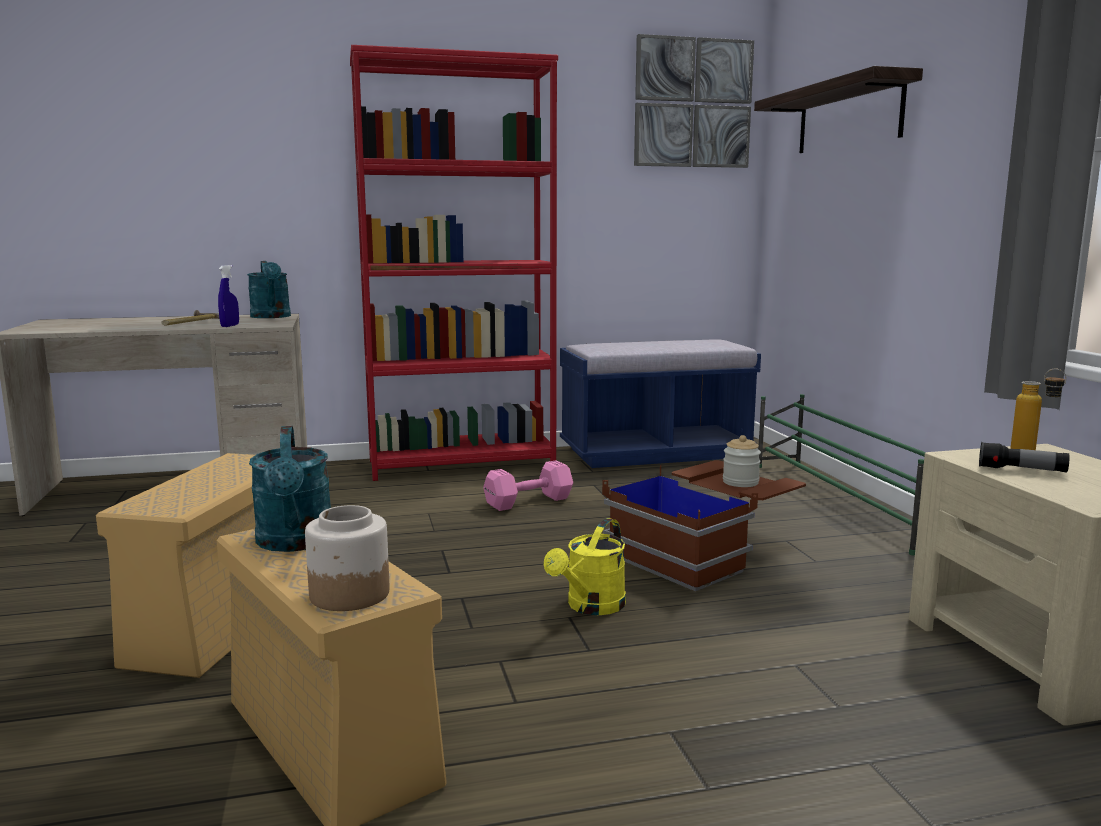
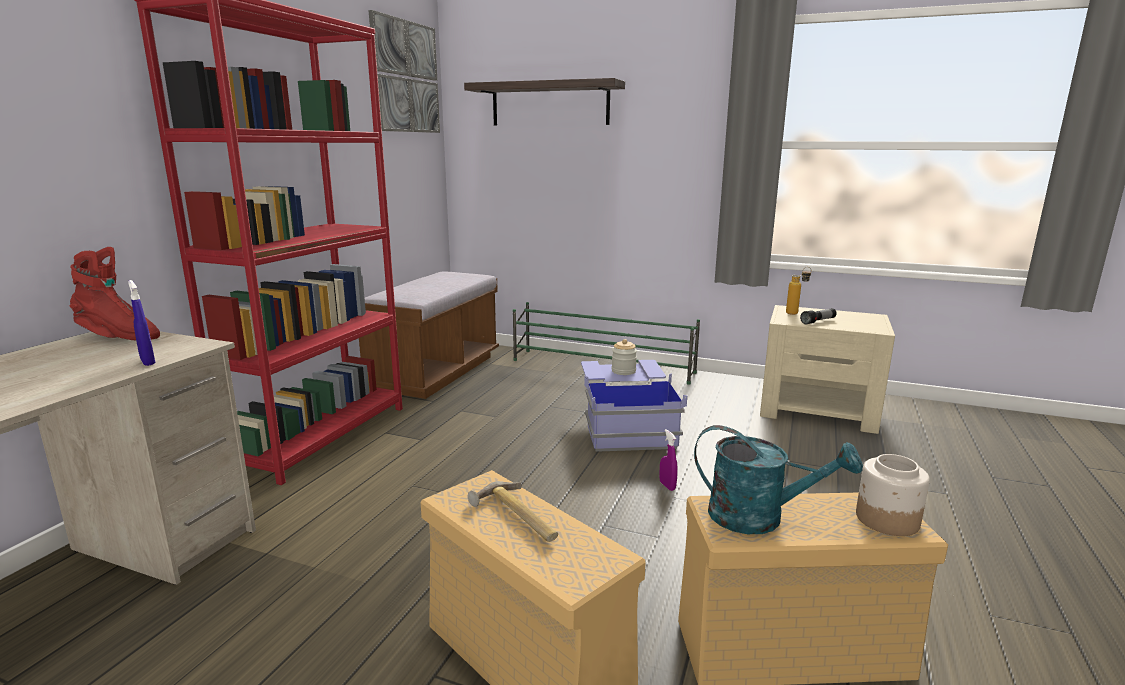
camera: 55 degrees left, 5 degrees up
hammer [162,310,220,325] -> hammer moved to [468,481,558,542]
turquoise watering can [247,261,291,318] -> red boot [69,247,160,340]
pink dumbbell [483,460,573,511] -> none
yellow watering can [544,518,626,615] -> purple spray bottle [659,429,678,491]
blue bench [560,339,761,468] -> brown bench [359,272,499,399]
brown storage box [602,460,806,591] -> blue storage box [581,360,687,452]

